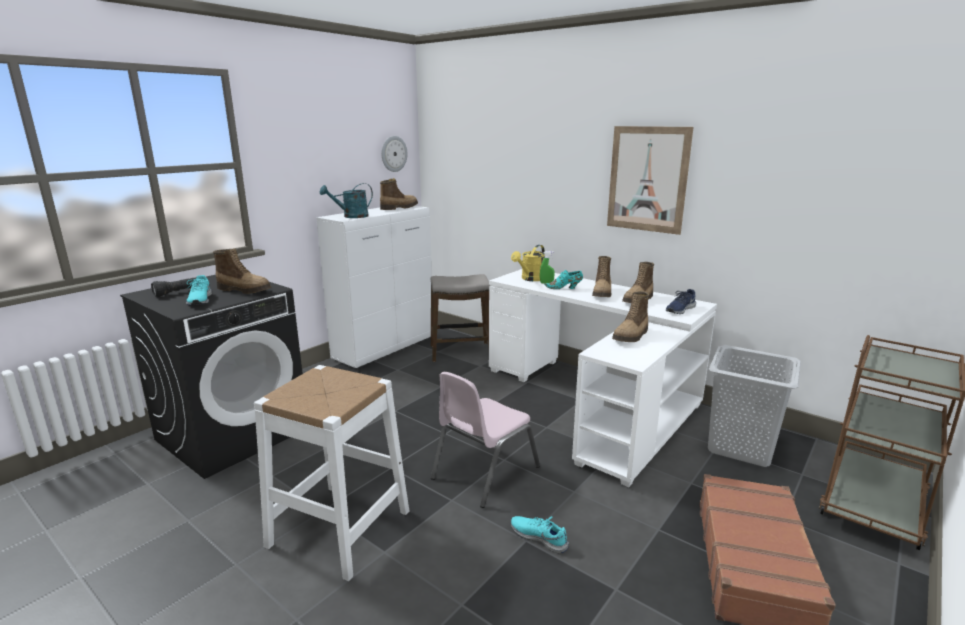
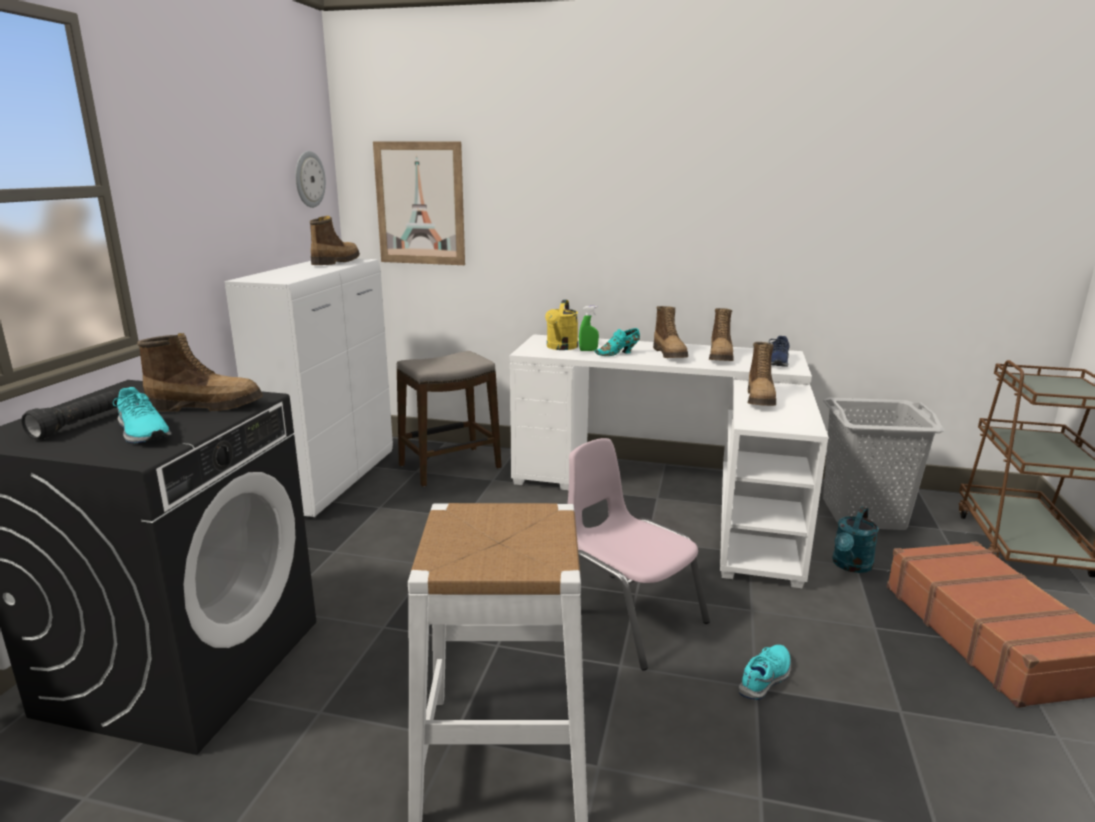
camera: 25 degrees left, 0 degrees up
turquoise watering can [320,183,373,218] -> turquoise watering can moved to [832,507,879,573]
pink chair [431,372,540,508] -> pink chair turned 120 degrees clockwise [568,438,710,671]
turquoise shoe [511,516,569,553] -> turquoise shoe turned 120 degrees clockwise [739,645,791,700]
picture [607,126,694,235] -> picture moved to [373,141,465,265]

